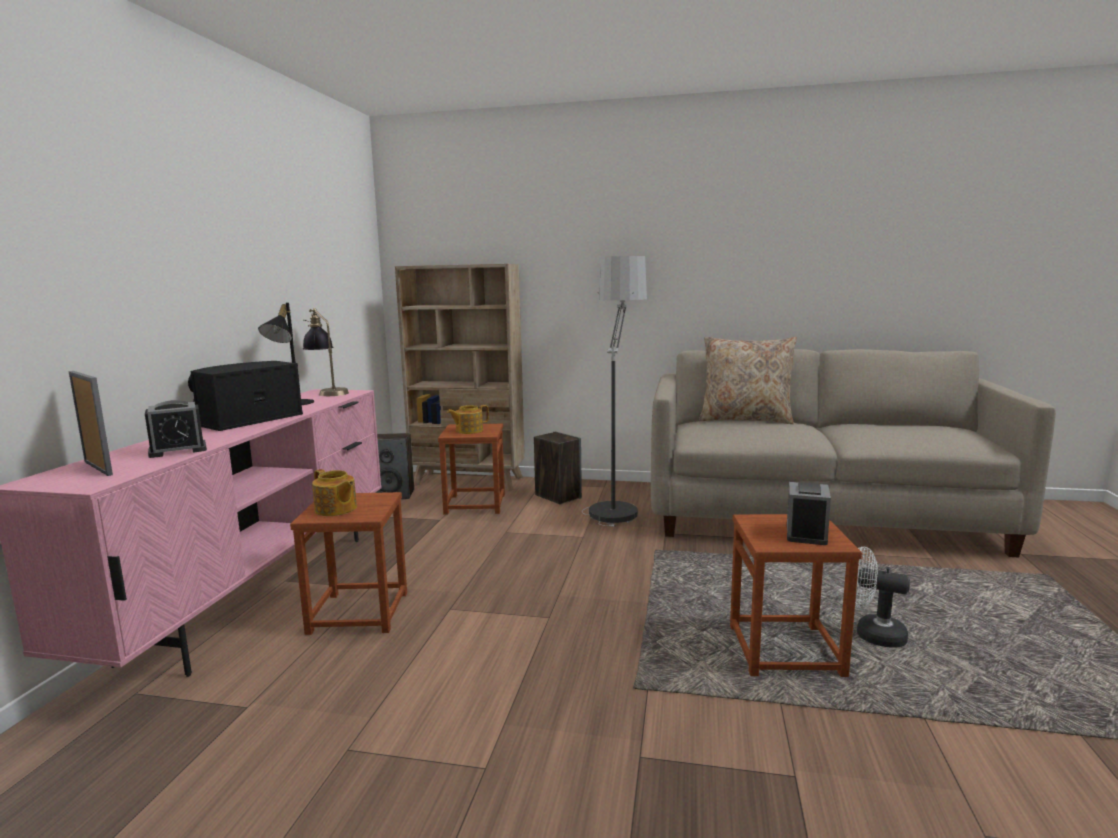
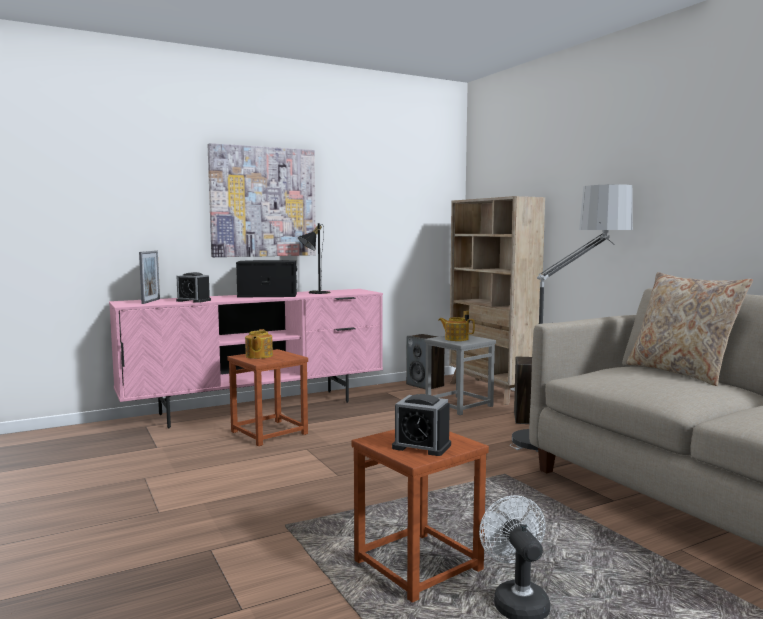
camera: 50 degrees right, 5 degrees down
table lamp [303,308,349,396] -> none
brown stool [438,424,505,515] -> grey stool [425,335,496,415]
alarm clock [787,482,831,545] -> alarm clock turned 135 degrees counterclockwise [392,394,451,456]
none -> picture [208,143,316,257]

